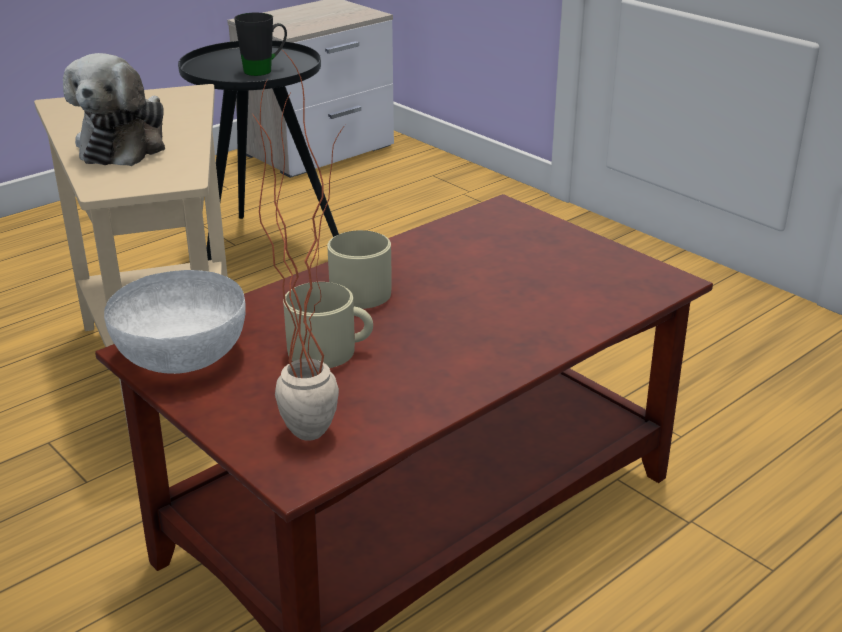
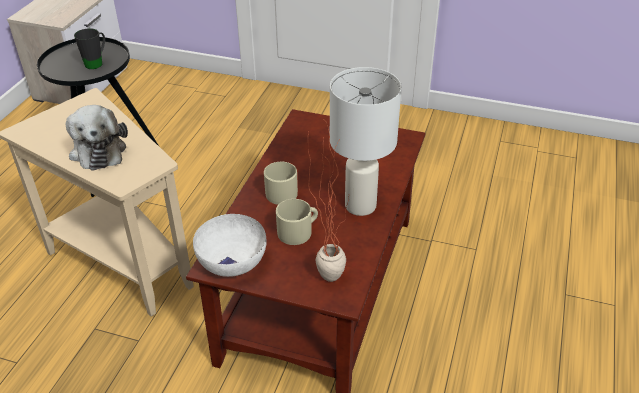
camera: 30 degrees left, 10 degrees up
none -> white table lamp [330,67,401,216]

